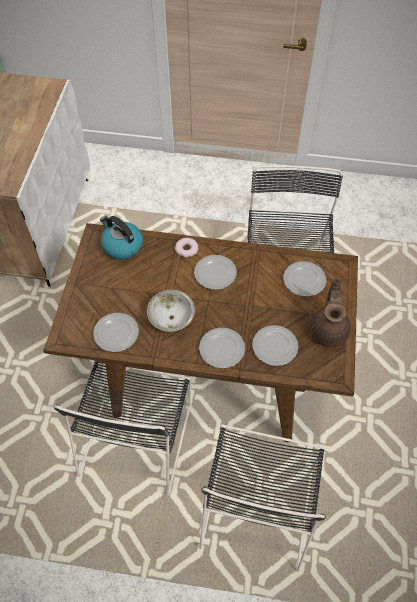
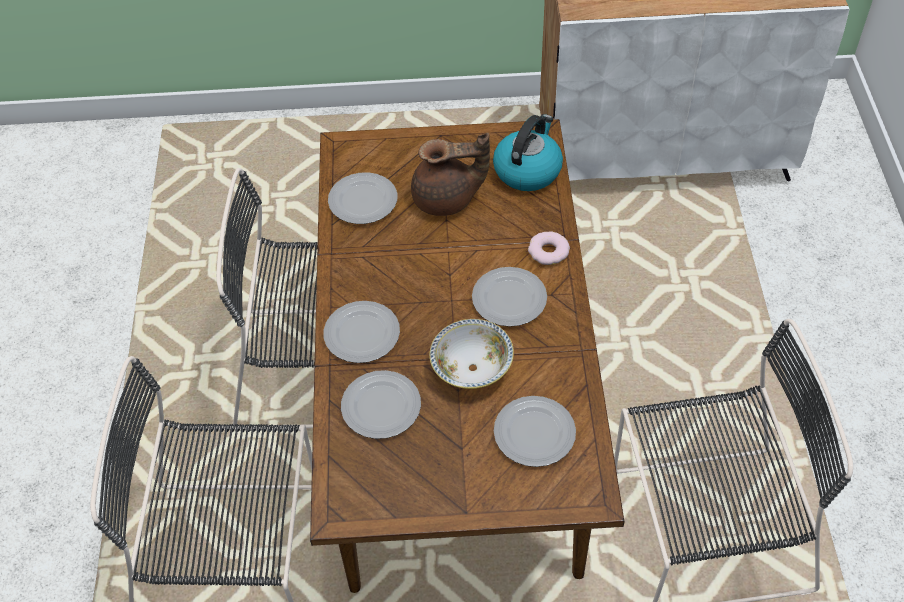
camera: 80 degrees right, 5 degrees down
bowl [147,290,195,332] -> bowl moved to [429,319,514,389]
brown teapot [310,277,351,347] -> brown teapot moved to [411,133,490,216]

